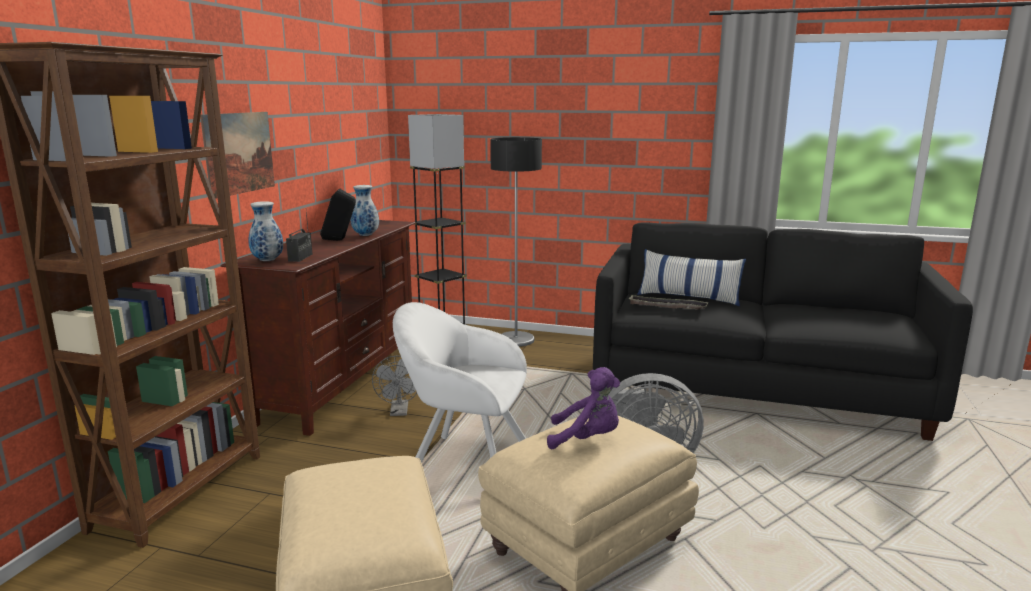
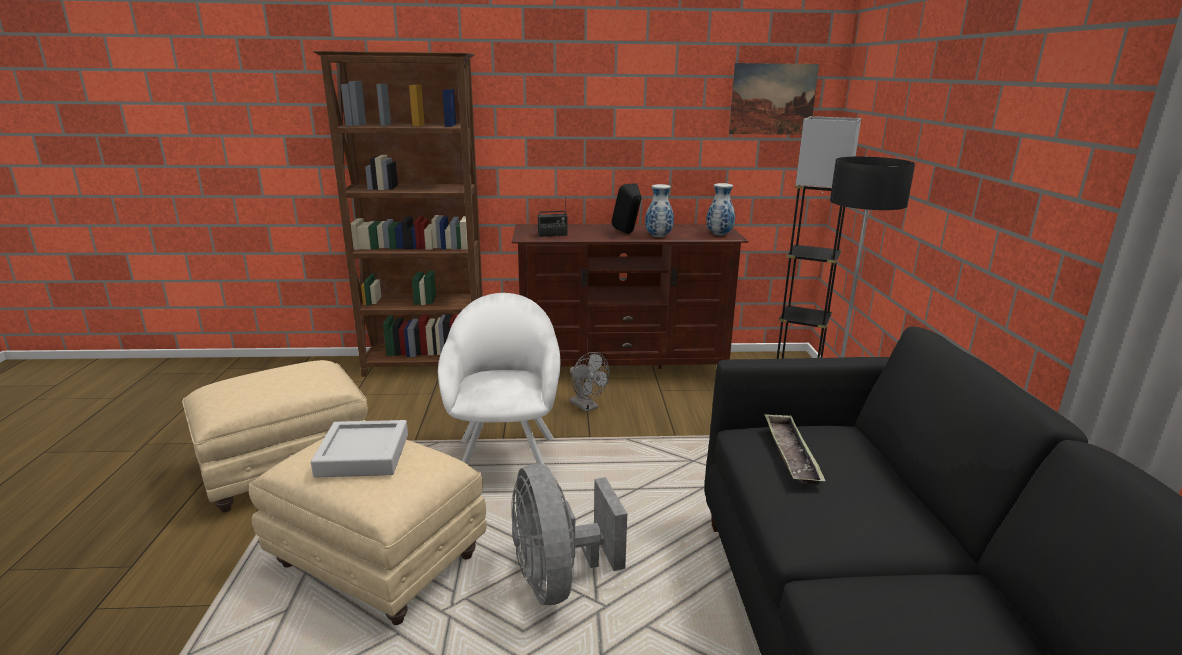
camera: 70 degrees right, 5 degrees up
picture [200,112,275,199] -> picture moved to [729,63,819,135]
vase [248,201,283,261] -> vase moved to [706,183,735,235]
grey fan [372,356,417,416] -> grey fan turned 105 degrees counterclockwise [569,352,609,412]
purple plush toy [547,367,620,449] -> grey tray [311,420,408,477]
pillow [637,249,746,306] -> none

